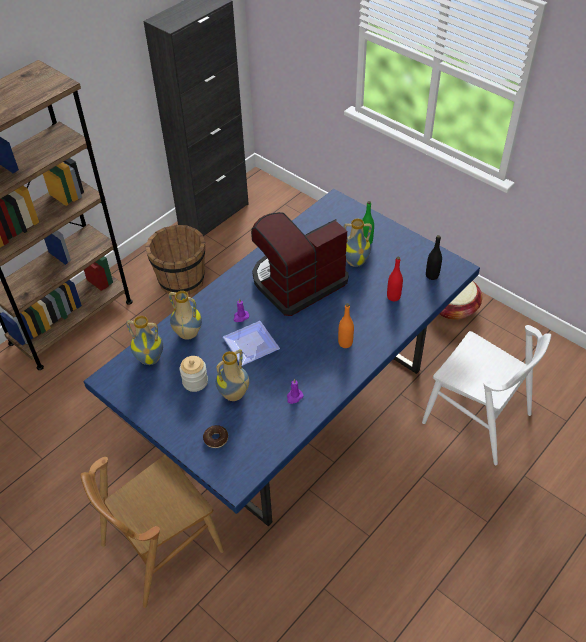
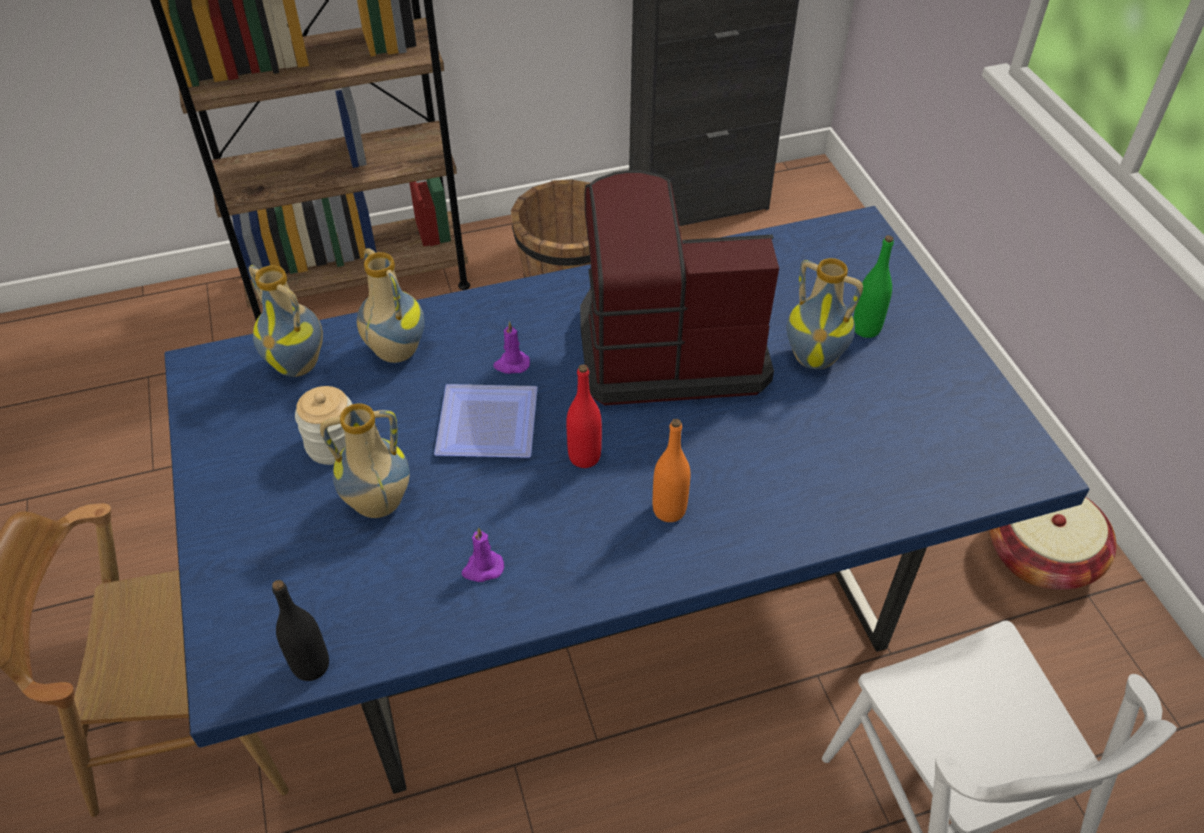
camera: 30 degrees right, 0 degrees up
donut [203,425,228,448] -> none
red bottle [387,257,403,301] -> red bottle moved to [566,364,602,468]
black bottle [426,235,442,280] -> black bottle moved to [272,580,329,681]

